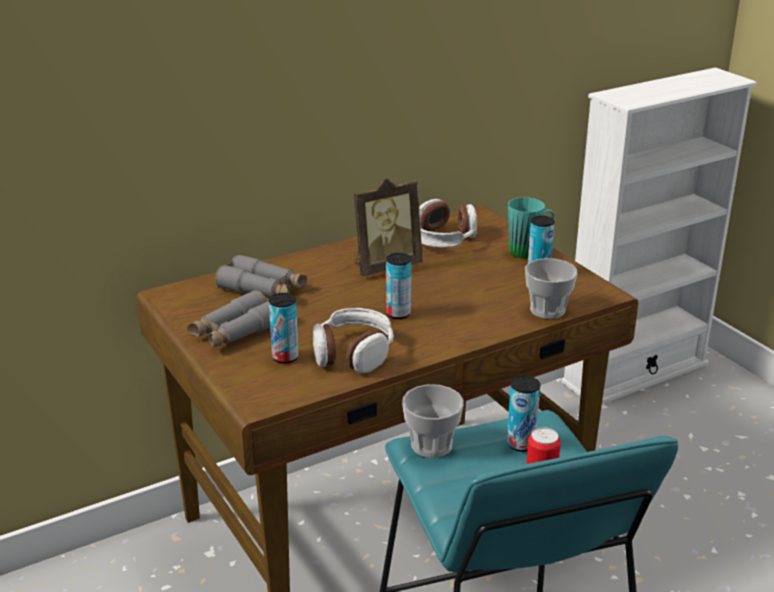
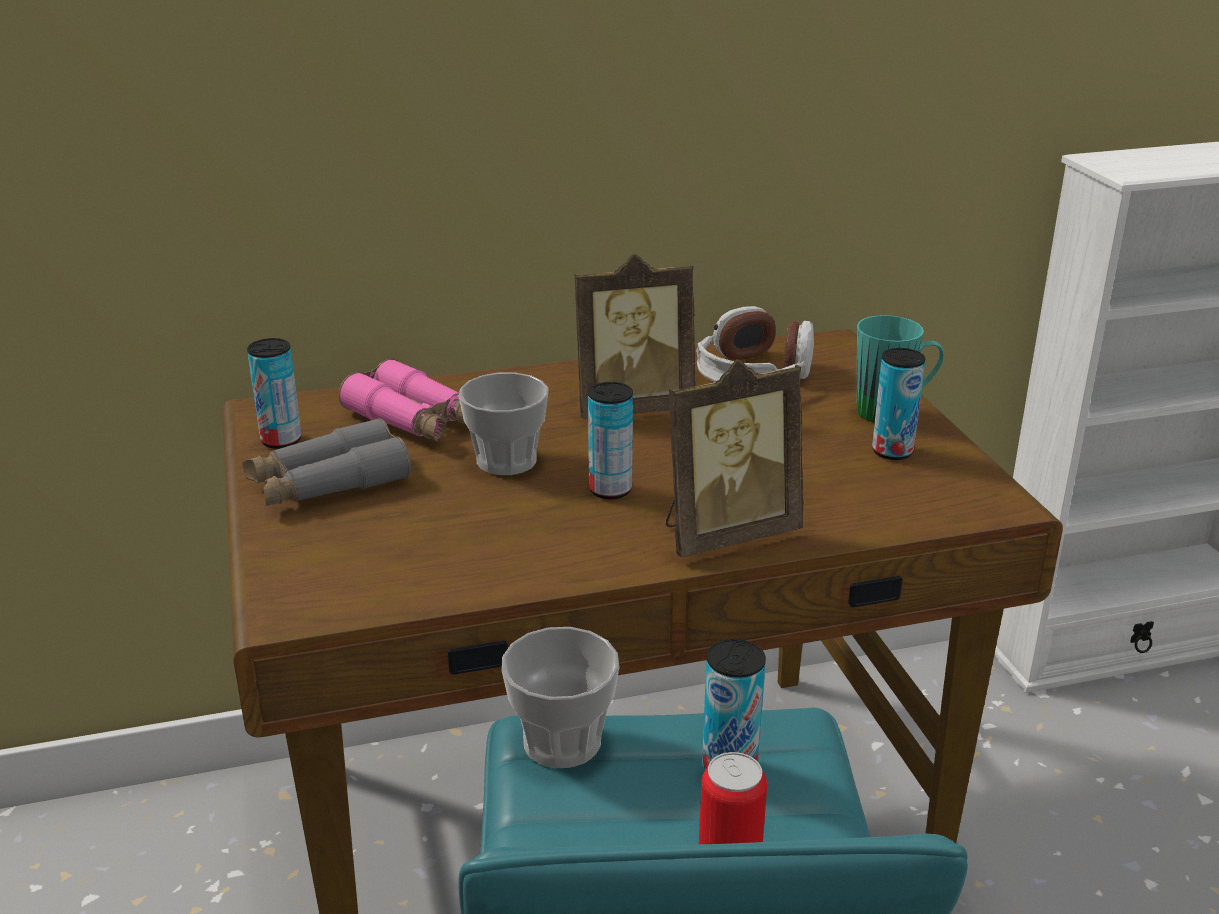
camera: 15 degrees right, 0 degrees up
grey binoculars [215,254,307,297] -> pink binoculars [339,359,465,441]
can [269,293,299,364] -> can moved to [247,338,301,449]
headphones [313,308,394,374] -> none
cup [525,258,577,319] -> cup moved to [459,373,549,476]
none -> picture frame [666,359,803,557]

